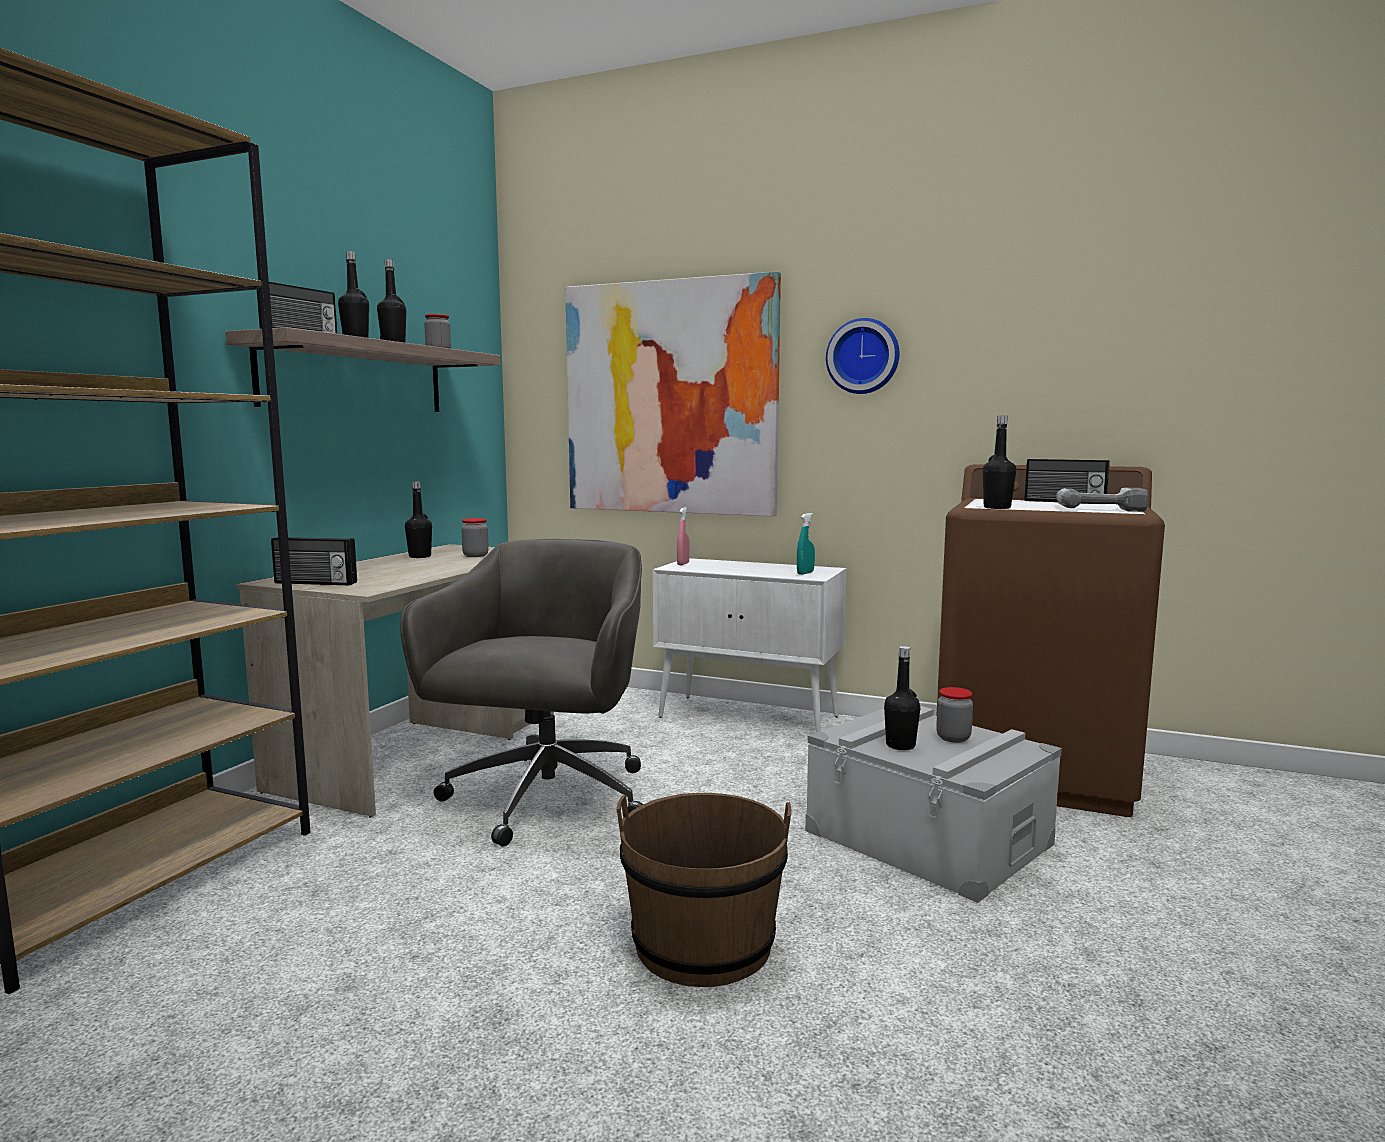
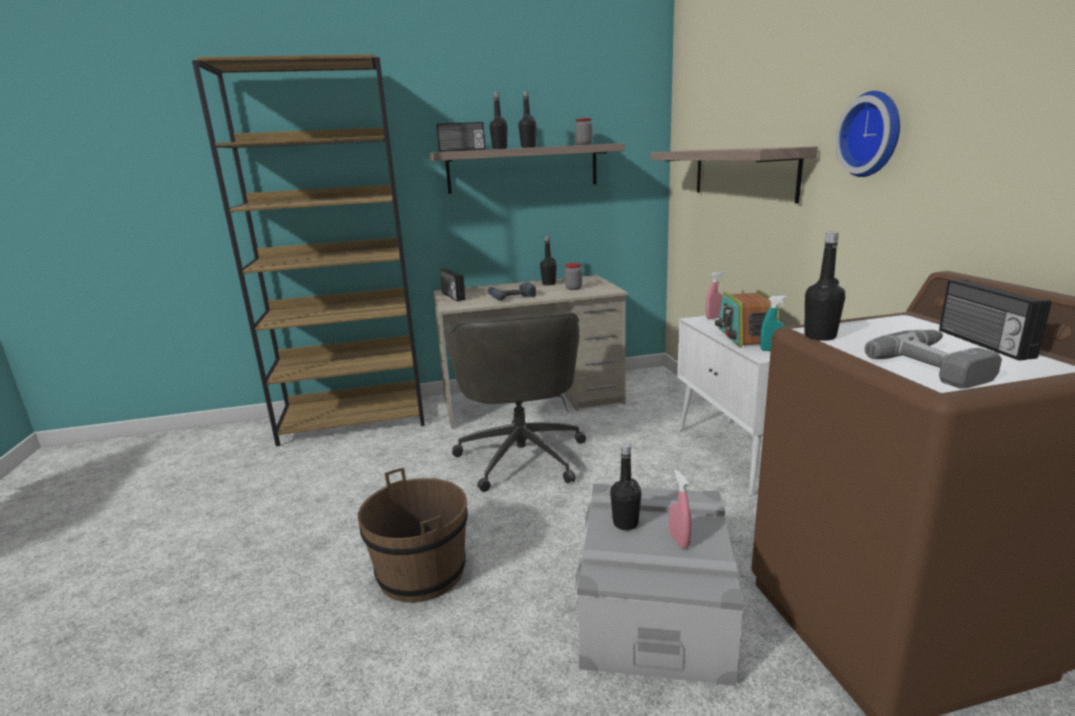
camera: 55 degrees right, 10 degrees up
grey office chair [400,539,643,847] -> grey office chair turned 105 degrees clockwise [443,311,586,492]
picture [565,271,781,516] -> shelf [650,147,818,204]
jar [936,687,973,743] -> pink spray bottle [669,470,691,549]
none -> power drill [488,283,536,301]
none -> radio [715,290,779,348]

